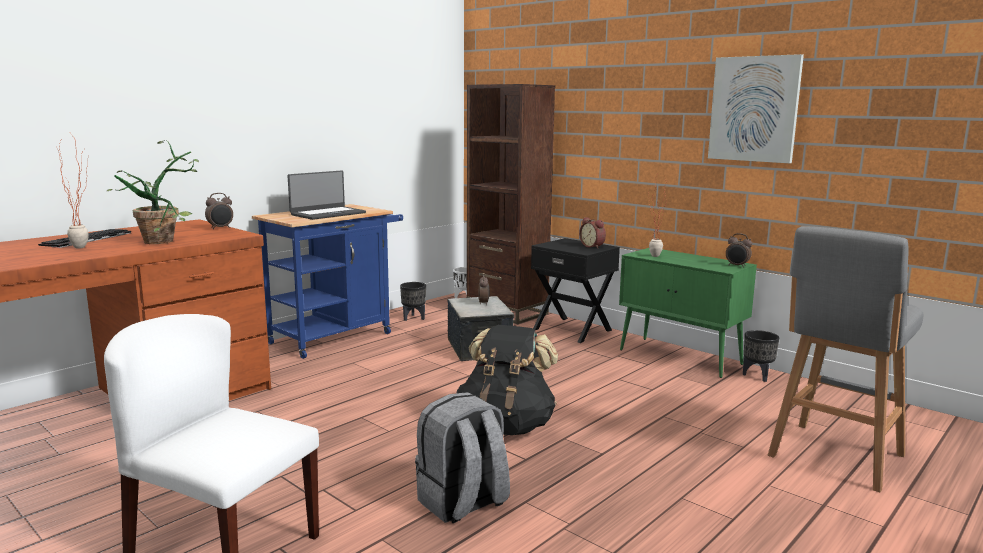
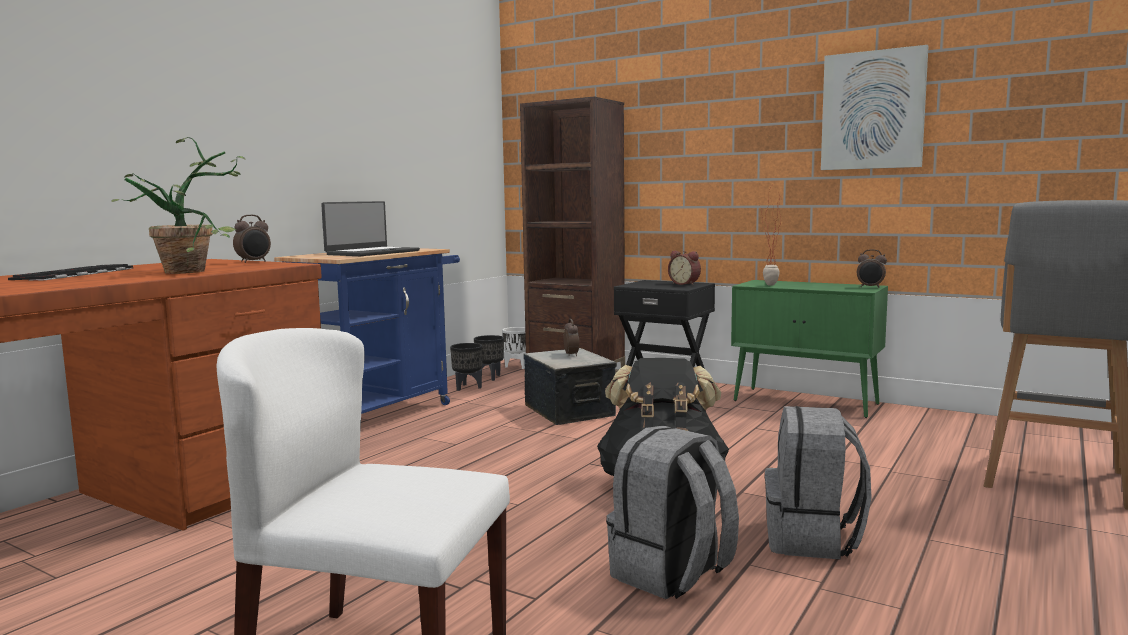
camera: 10 degrees left, 5 degrees down
potted plant [58,134,89,249] -> none
black planter [743,330,779,382] -> black planter moved to [474,335,504,381]
none -> grey backpack [765,406,872,560]

